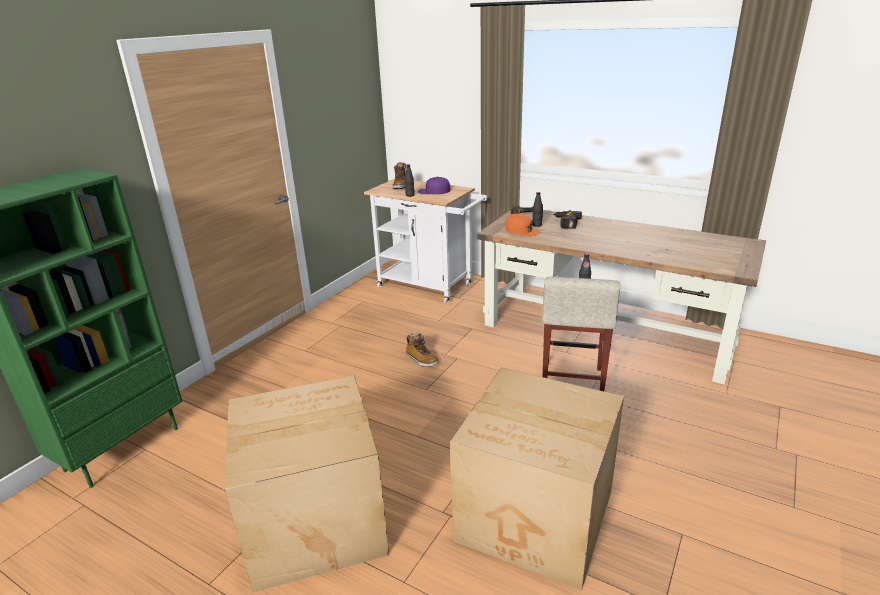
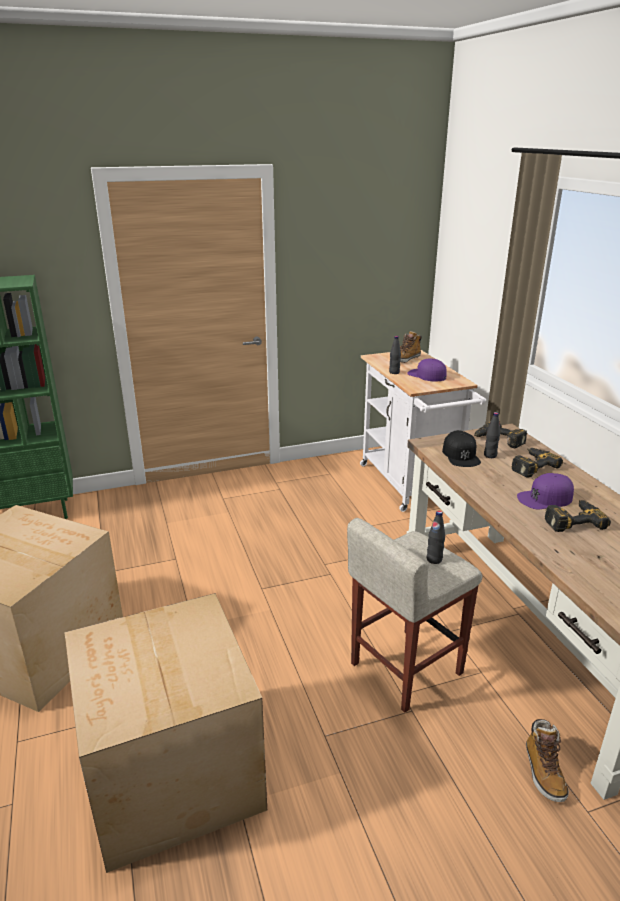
camera: 40 degrees right, 0 degrees up
boot [406,333,438,367] -> boot moved to [526,719,569,802]
orange cap [505,214,541,237] -> black cap [442,430,481,467]
none -> purple cap [517,473,574,509]
none -> power drill [545,500,611,532]

